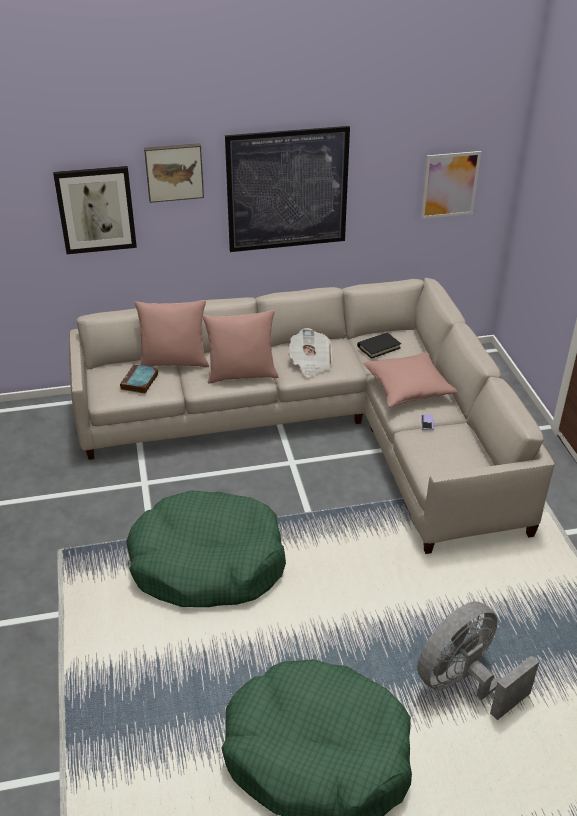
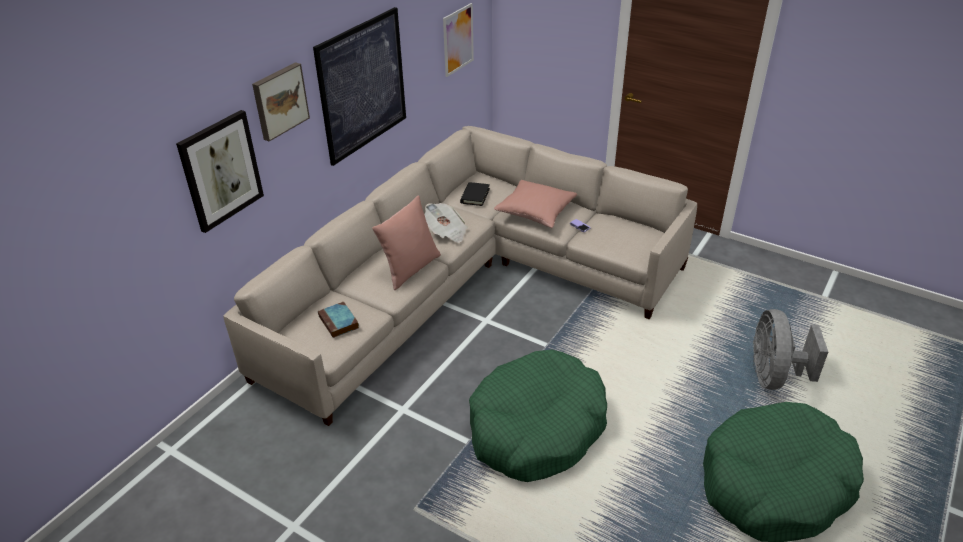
camera: 45 degrees left, 0 degrees up
pink pillow [134,300,209,367] -> none

